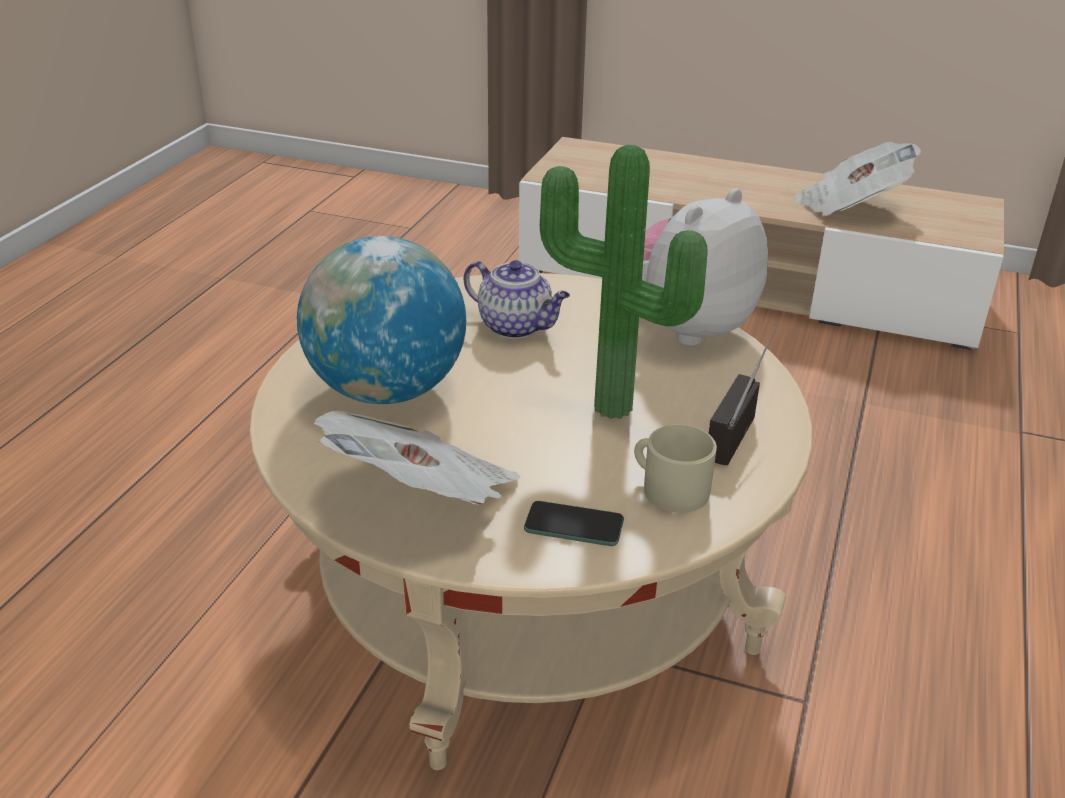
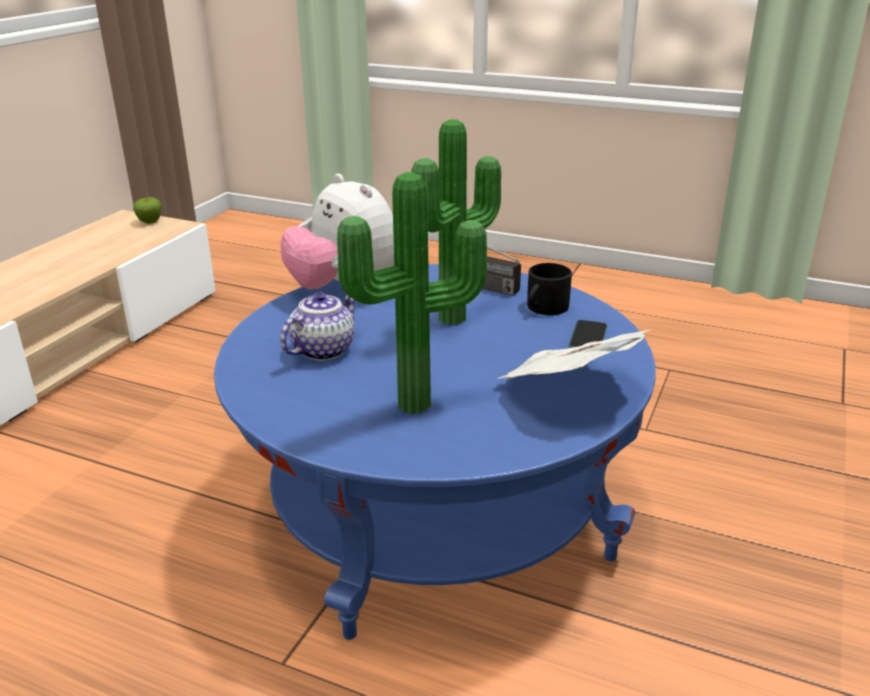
camera: 85 degrees left, 5 degrees down
beige coffee table [250,273,812,770] -> blue coffee table [214,264,656,640]
globe [297,236,466,404] -> potted plant [337,172,487,414]
beige mug [634,425,717,513] -> black mug [527,263,572,315]
newspaper [794,142,922,216] -> none
none -> apple [133,197,162,224]

